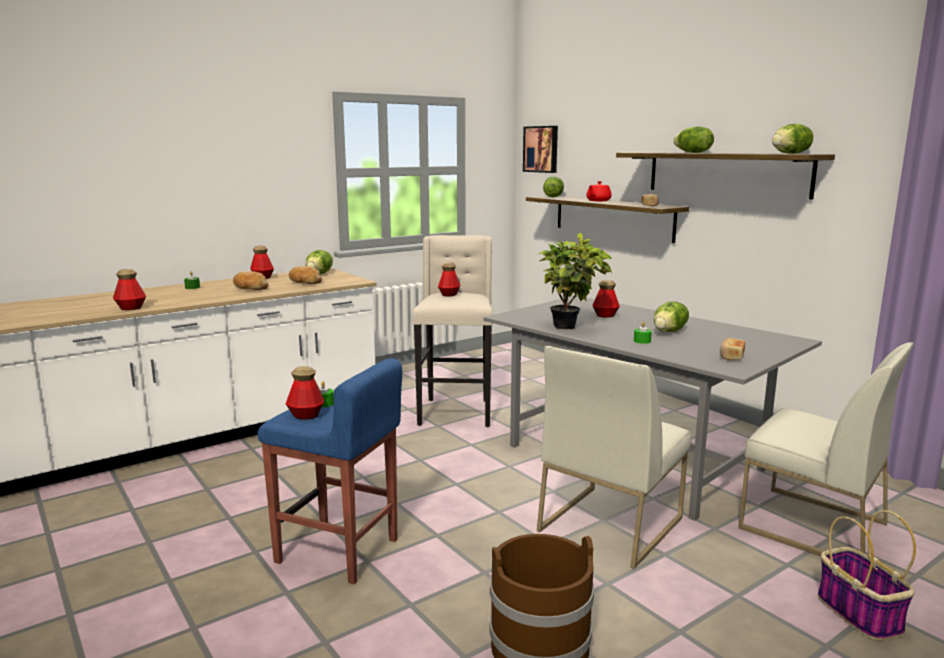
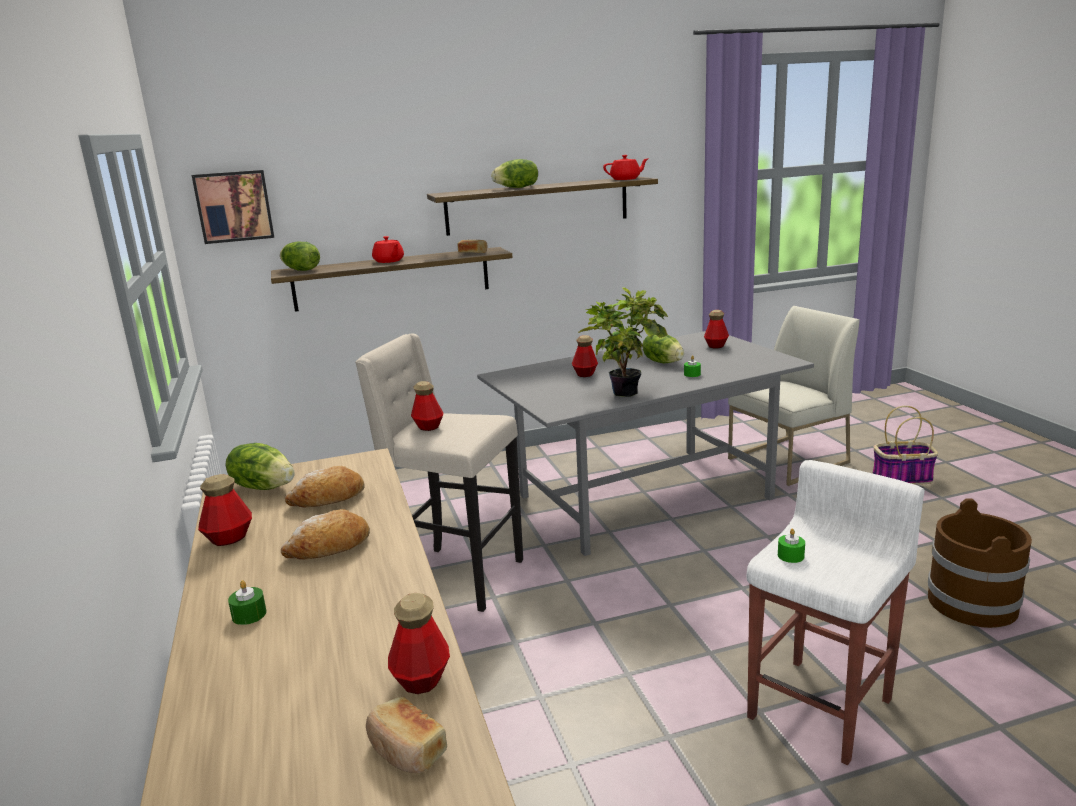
camera: 70 degrees left, 5 degrees up
blue stool [257,358,402,584] -> white stool [747,460,925,765]
bottle [286,366,324,420] -> bottle moved to [704,310,729,348]
white chair [537,346,691,569] -> none
bread [720,338,745,360] -> bread moved to [366,697,447,773]
lettuce [772,124,813,154] -> red teapot [603,155,649,180]

